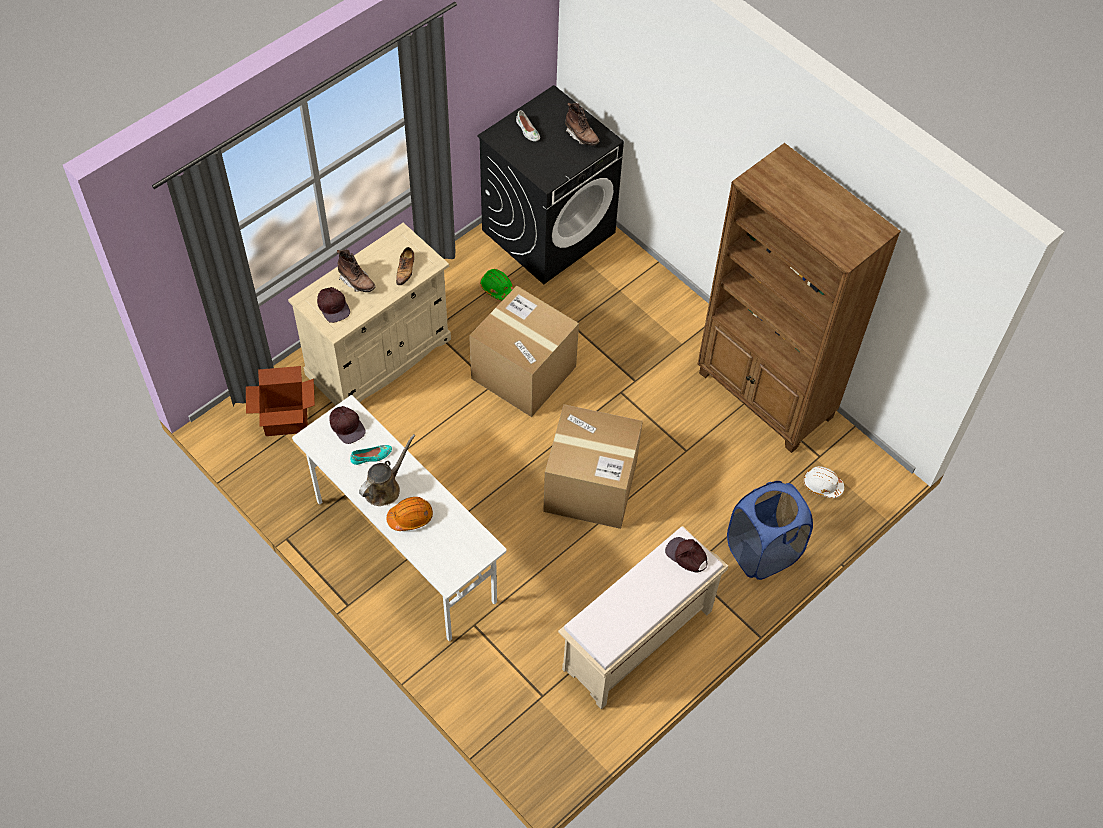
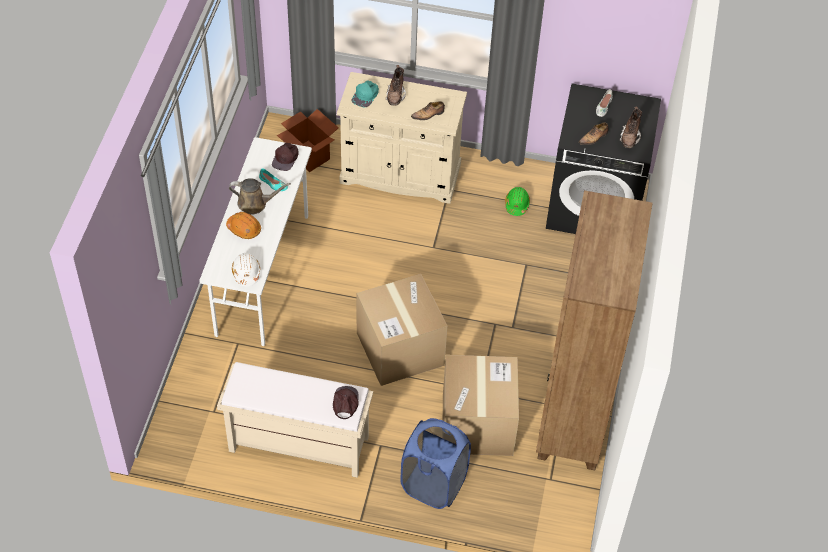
camera: 55 degrees right, 5 degrees down
brown cap [317,287,350,323] -> turquoise cap [351,80,379,107]
cardboard box [469,286,579,417] -> cardboard box moved to [443,355,519,456]
white hard hat [803,466,844,498] -> white hard hat moved to [232,253,260,286]
none -> shoe [578,122,609,145]

